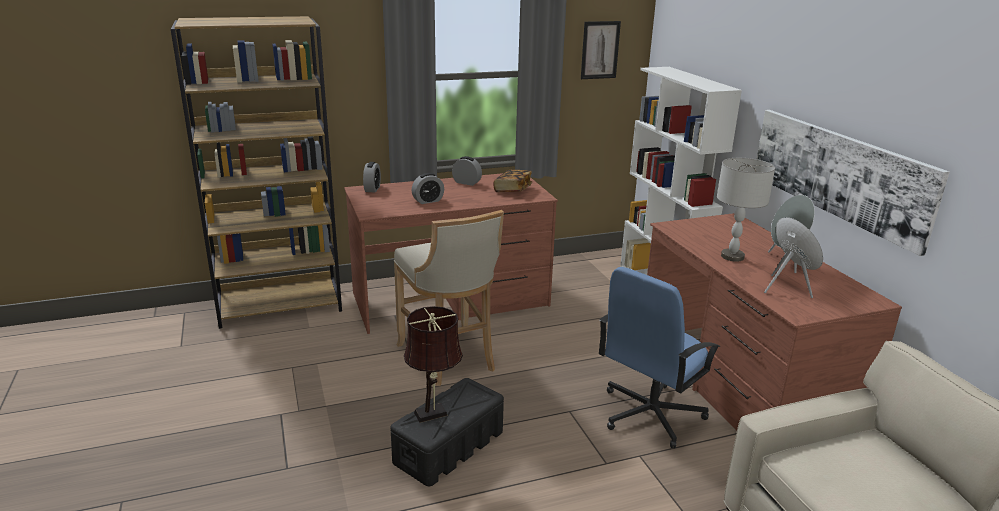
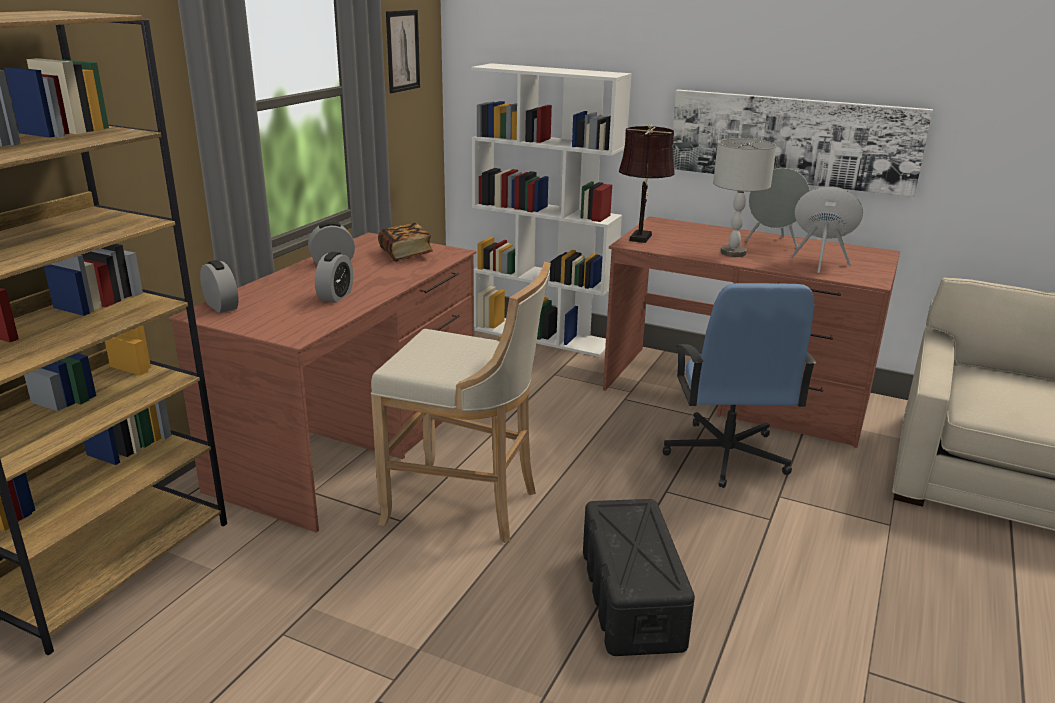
camera: 45 degrees left, 0 degrees up
brown table lamp [404,306,463,423] -> brown table lamp moved to [619,124,675,243]

